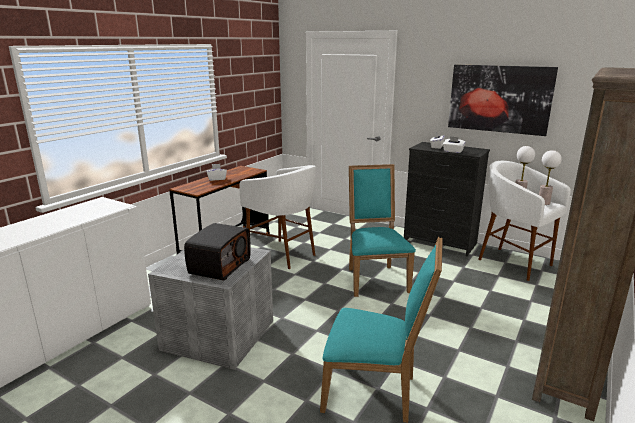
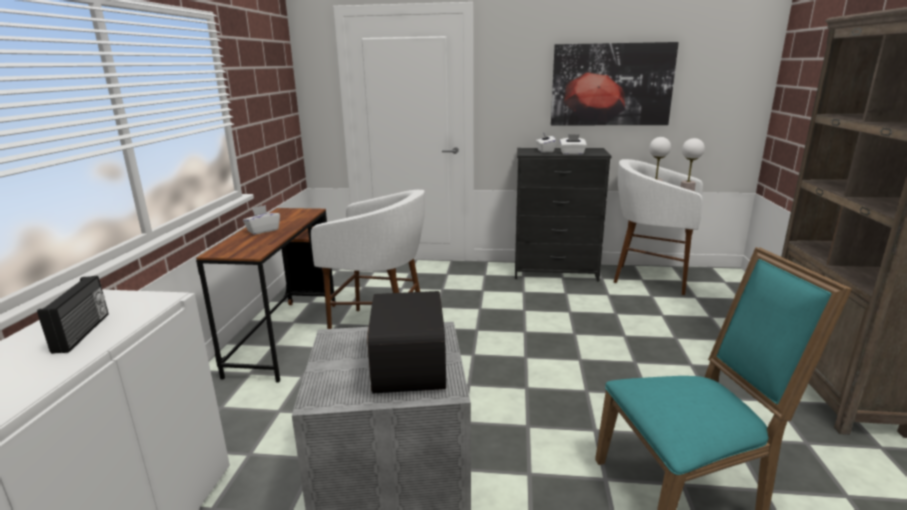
camera: 25 degrees left, 0 degrees up
turquoise chair [349,164,416,297] -> none
none -> radio [37,276,109,354]

